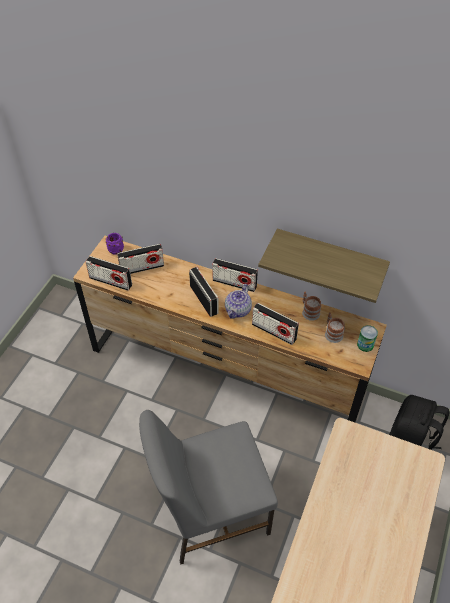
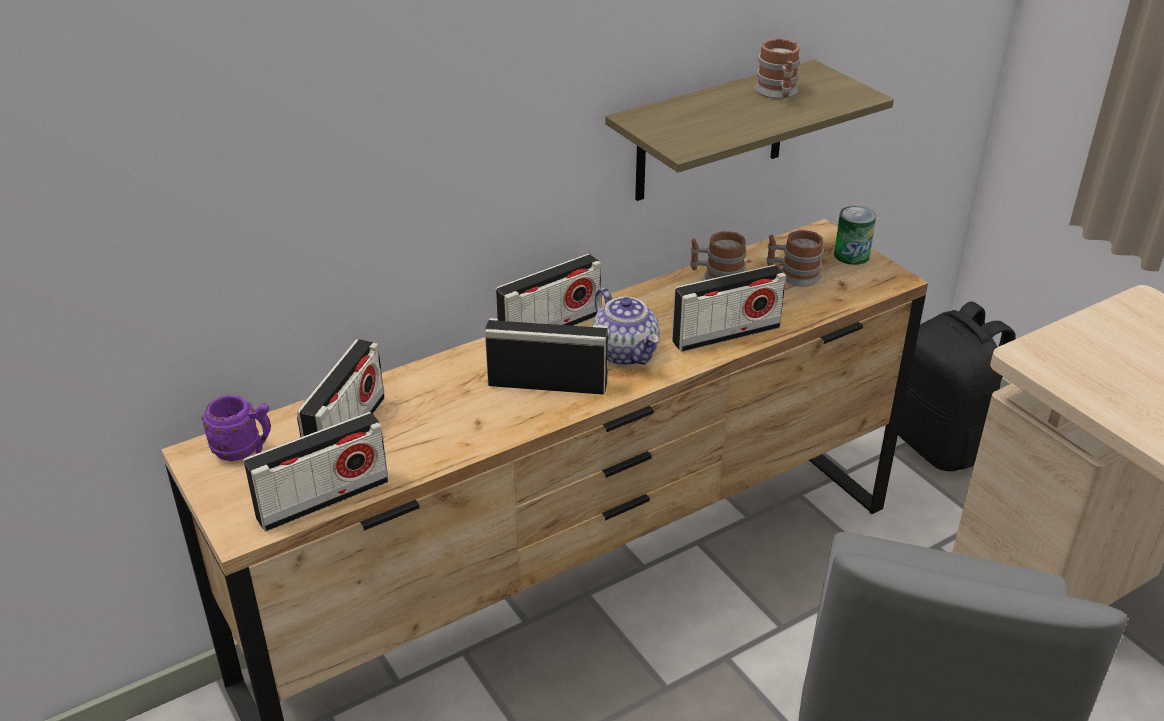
camera: 55 degrees left, 15 degrees down
none -> mug [754,38,800,99]

